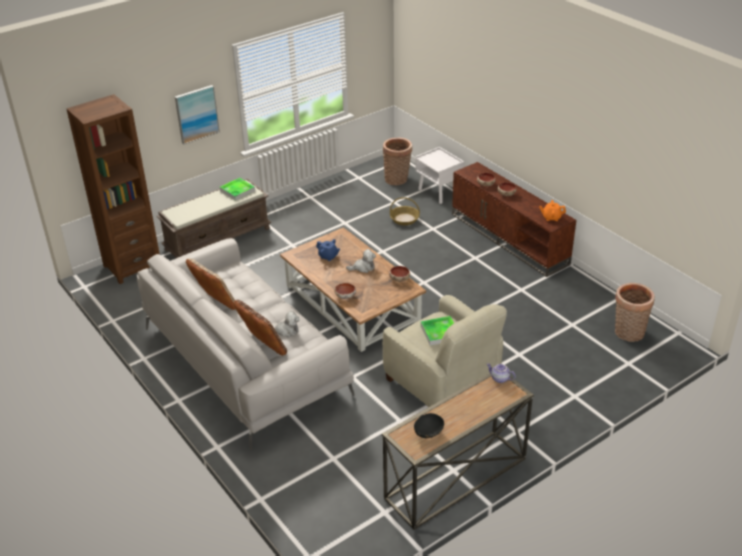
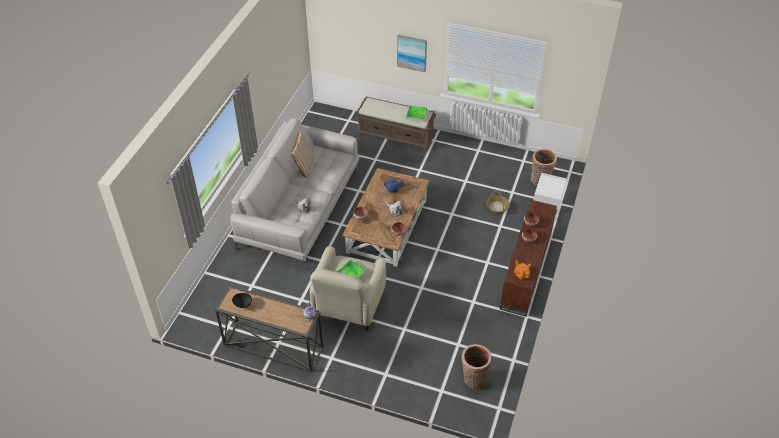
camera: 55 degrees right, 10 degrees up
brown bookcase [67,94,160,284] -> none
brown pillow [233,299,287,355] -> none

